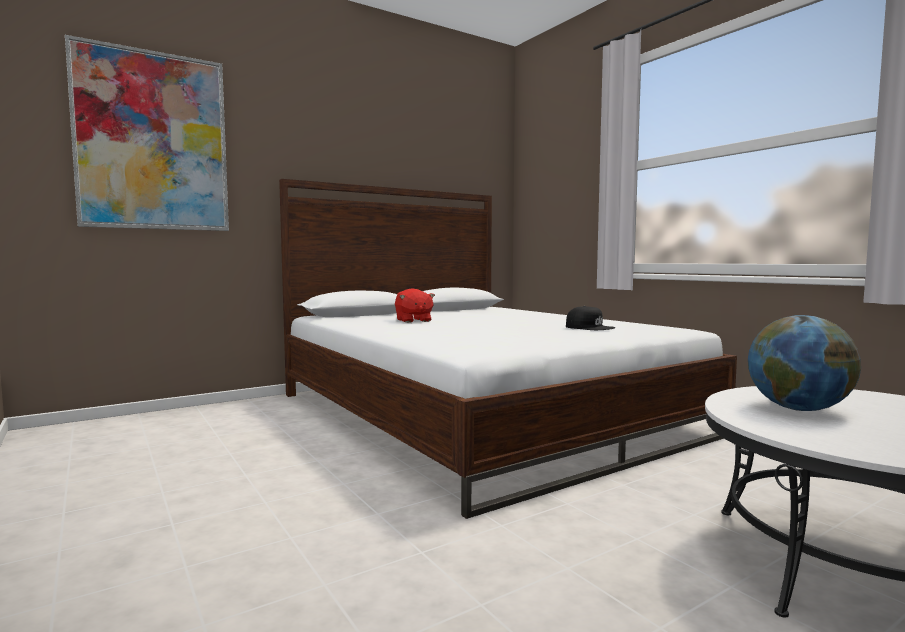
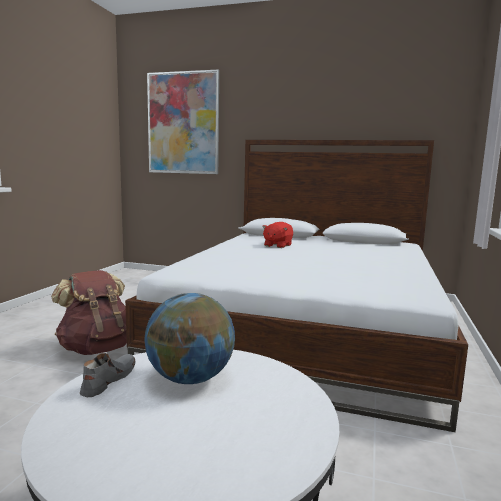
camera: 50 degrees right, 5 degrees up
black cap [566,306,615,330] -> none
none -> brown backpack [51,270,127,355]
none -> grey shoe [80,353,136,397]

